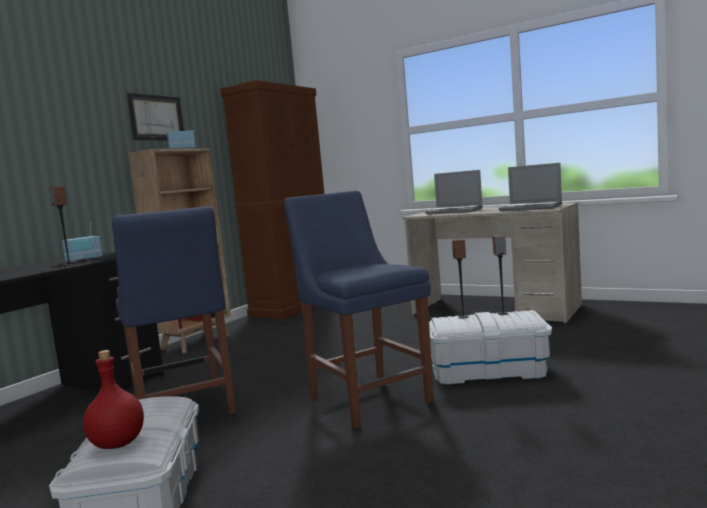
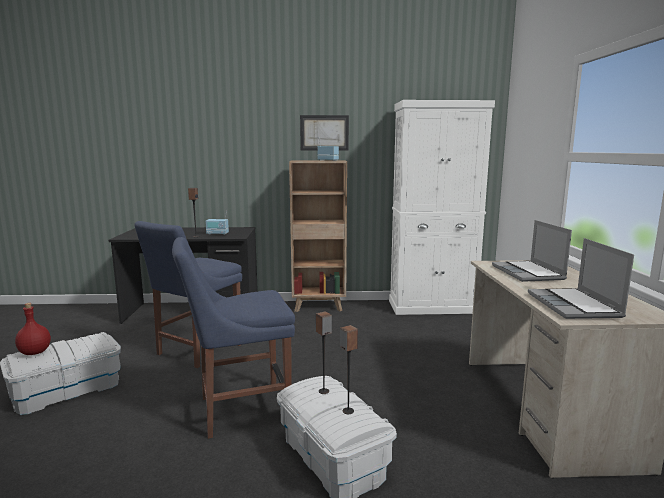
camera: 55 degrees right, 5 degrees up
brown cabinet [220,80,324,319] -> white cabinet [389,100,495,315]
blue chair [284,191,434,429] -> blue chair turned 135 degrees counterclockwise [172,237,295,439]

